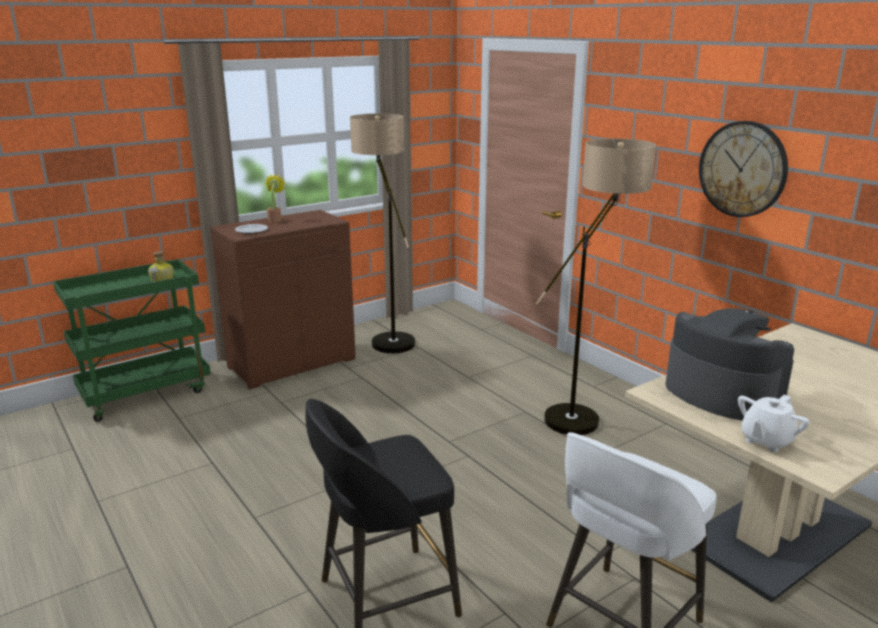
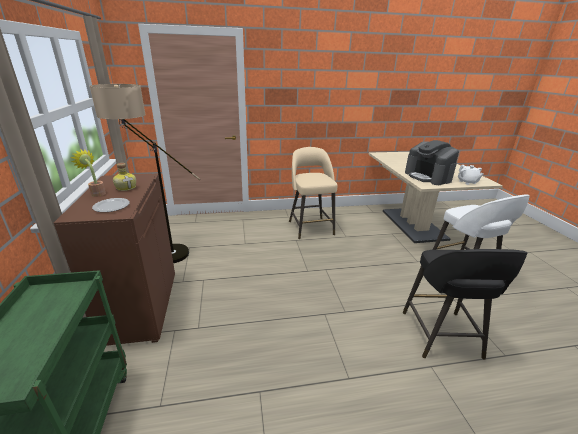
camera: 65 degrees left, 5 degrees up
bottle [148,251,174,282] -> bottle moved to [113,163,136,191]
floor lamp [536,138,656,435] -> beige stool [289,147,337,239]
coffee machine [665,308,794,421] -> coffee machine turned 105 degrees counterclockwise [405,140,459,185]
wall clock [699,121,788,217] -> none

